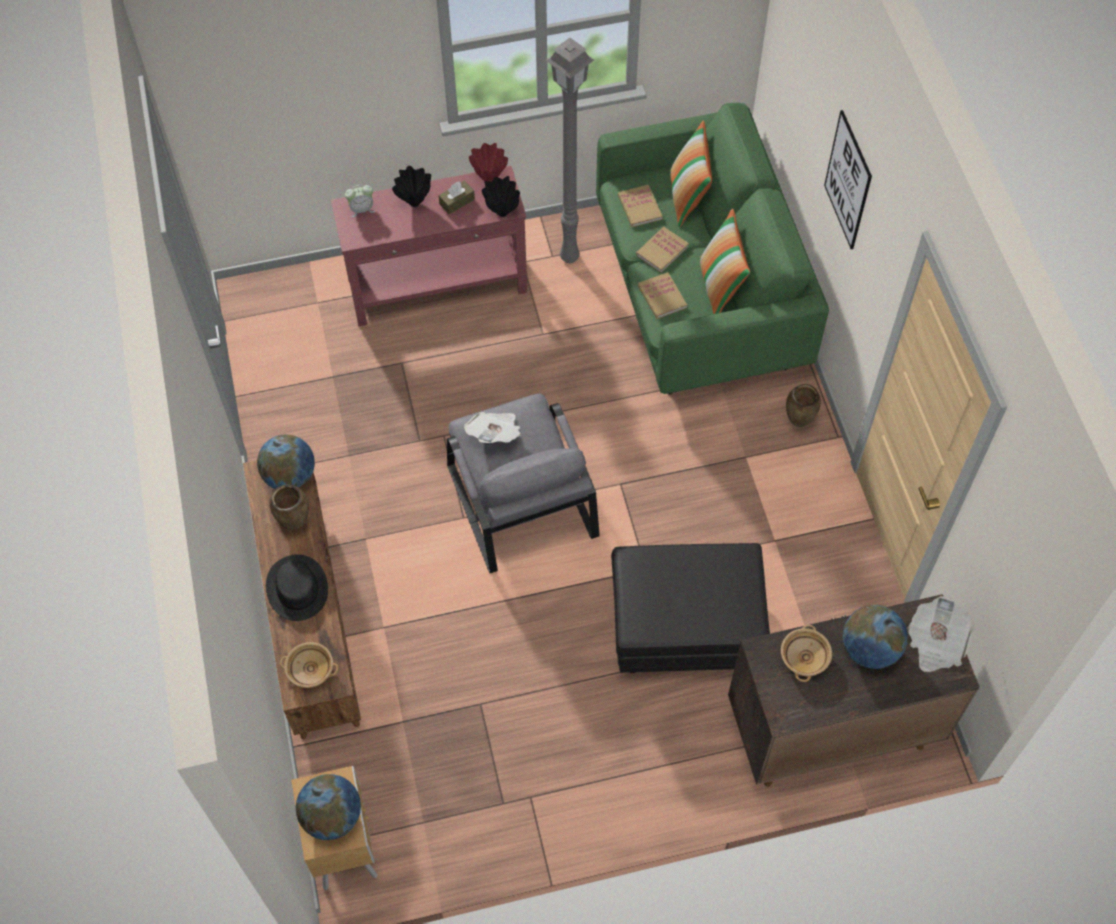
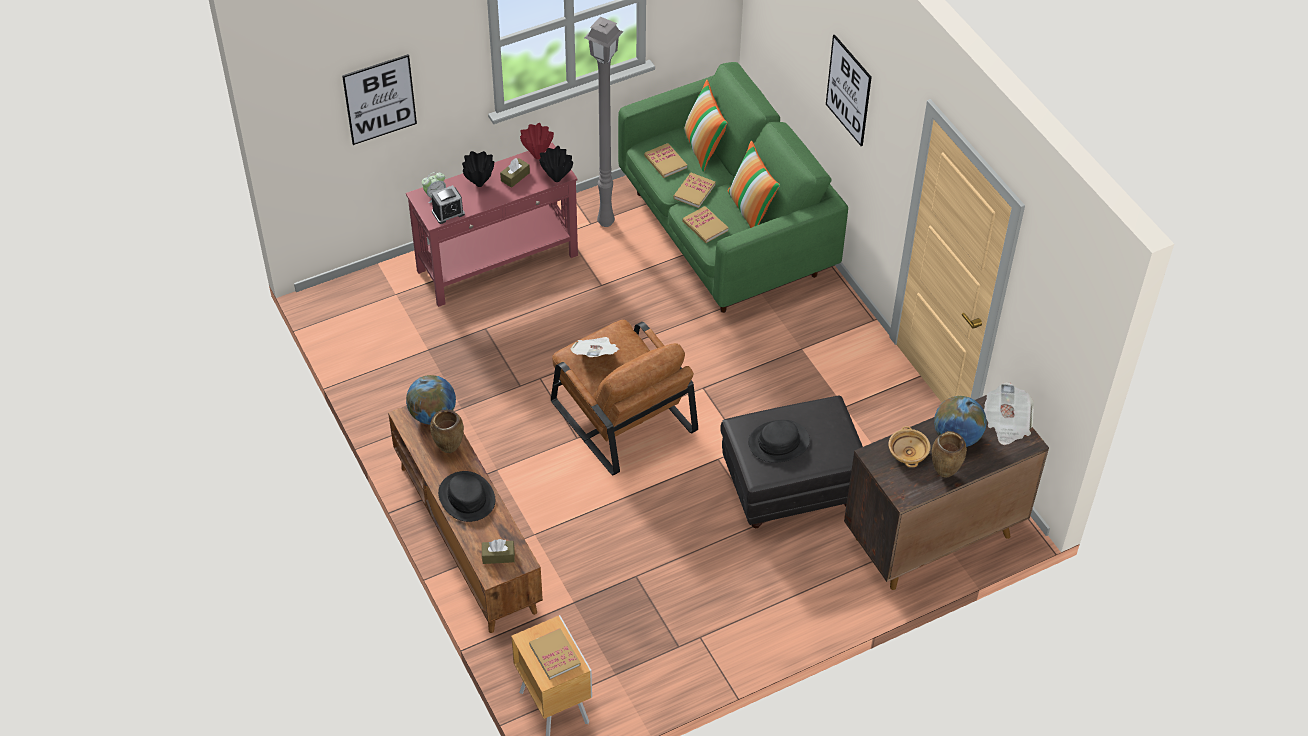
camera: 15 degrees left, 10 degrees down
beige bowl [280,642,338,688] -> brown tissue box [482,539,515,564]
globe [296,774,361,840] -> book [529,628,581,680]
grey armchair [447,394,600,573] -> brown armchair [551,319,698,476]
brown vase [786,384,821,427] -> brown vase moved to [932,431,967,478]
none -> picture [342,54,417,145]
none -> alarm clock [431,185,465,224]
none -> black hat [748,420,810,463]

